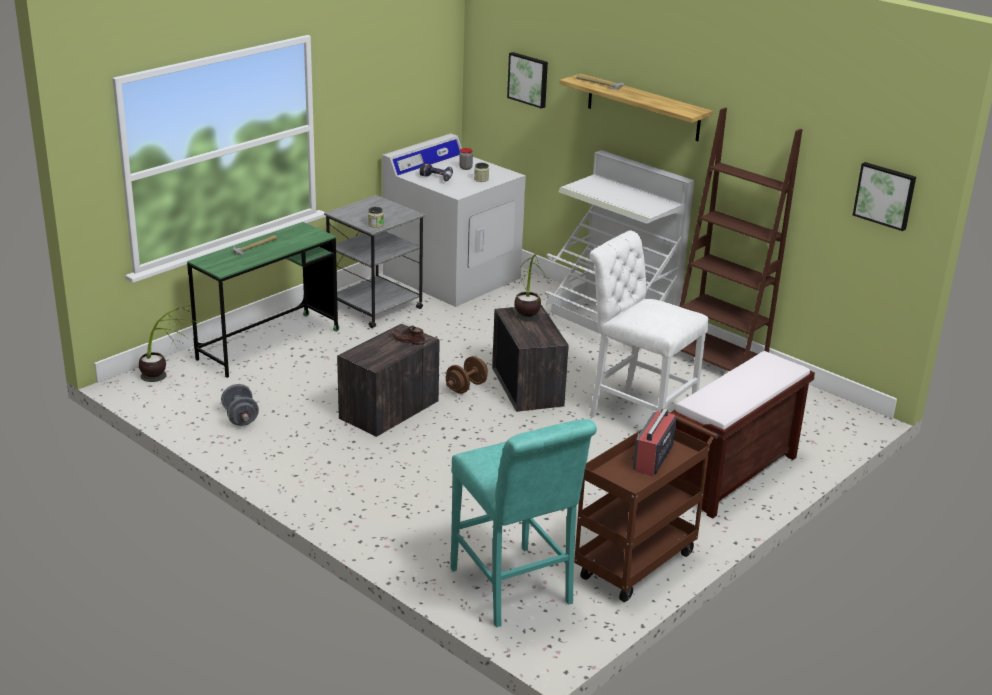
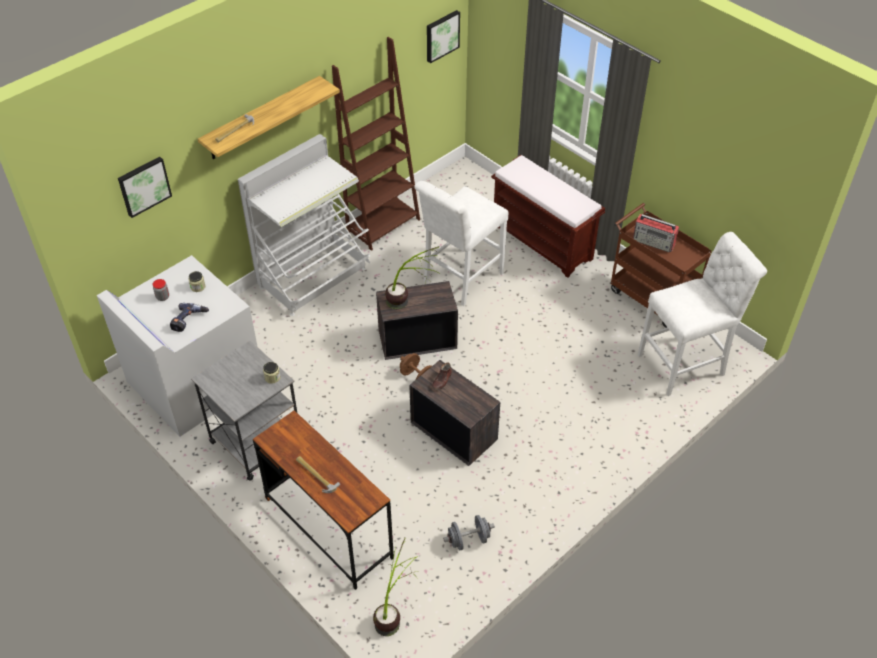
camera: 85 degrees left, 20 degrees up
green desk [187,222,339,378] -> brown desk [253,410,394,590]
turquoise stool [451,419,597,627] -> white stool [638,232,767,396]

